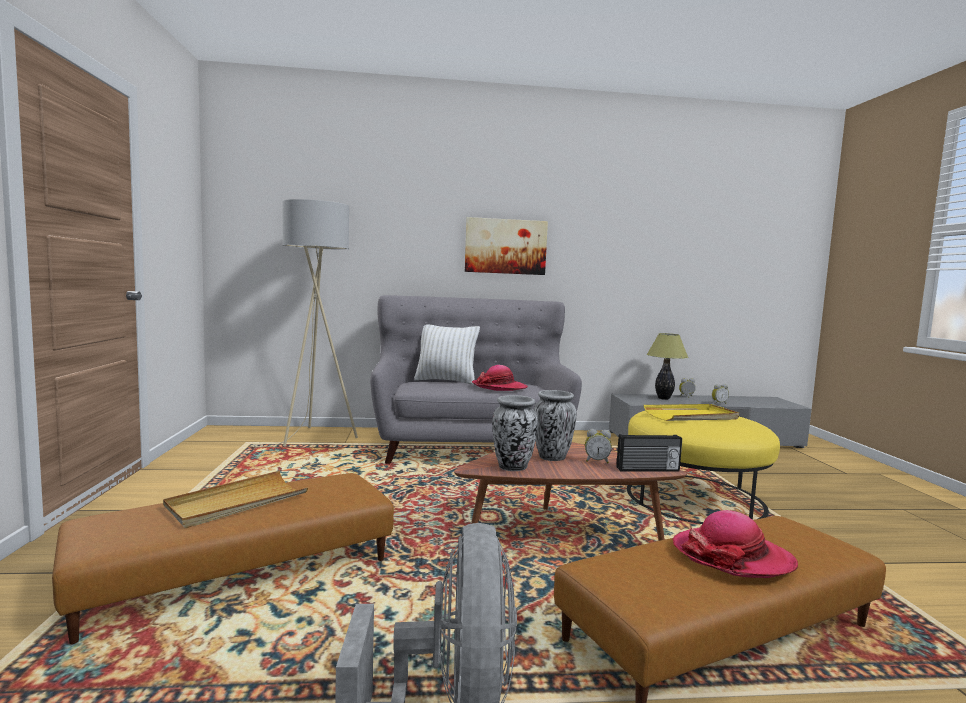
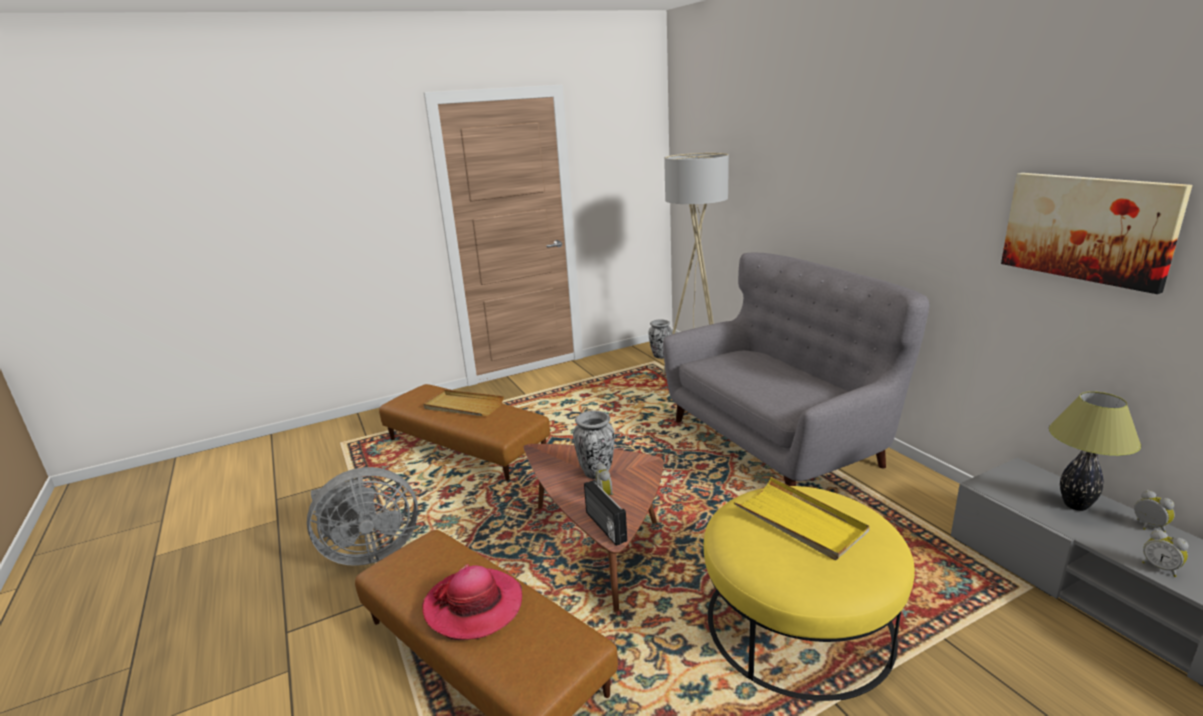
camera: 70 degrees right, 15 degrees up
white pillow [414,324,480,385] -> none
picture [464,217,548,275] -> picture moved to [1001,173,1192,294]
hat [472,365,528,391] -> none
vase [492,395,538,471] -> vase moved to [648,319,672,359]

